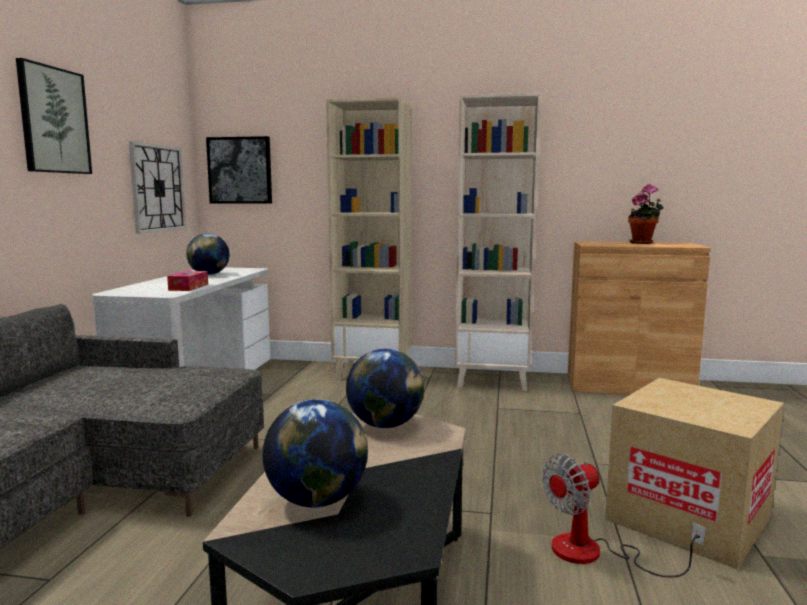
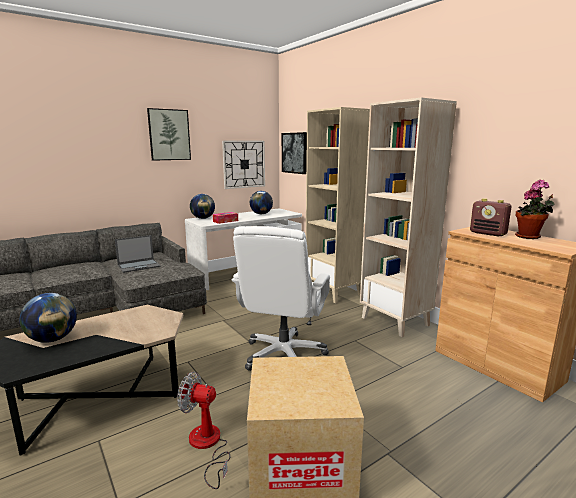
camera: 45 degrees right, 5 degrees up
globe [346,349,424,428] -> globe moved to [190,194,215,219]
none -> laptop [115,235,161,273]
none -> white office chair [231,226,330,371]
none -> radio [470,198,511,237]

